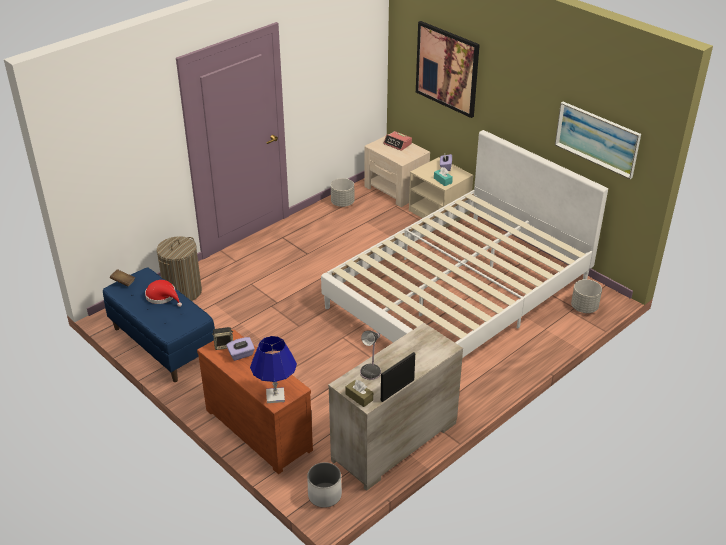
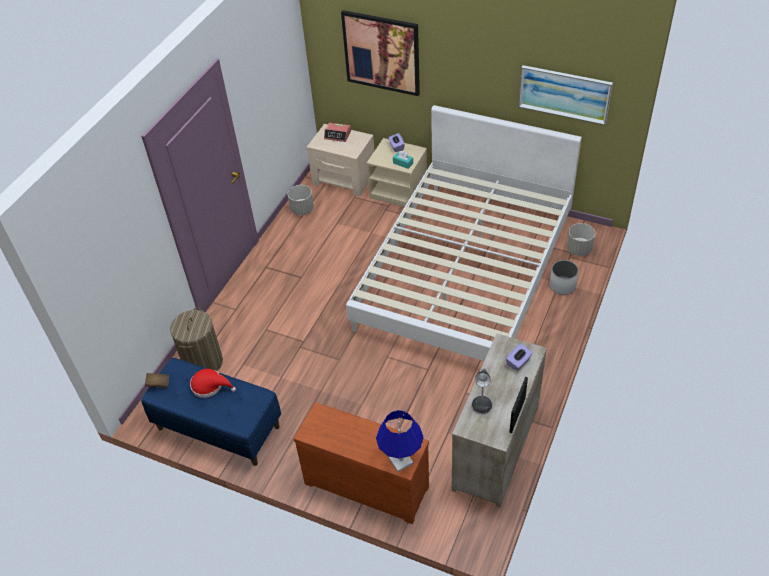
camera: 20 degrees left, 10 degrees up
speaker [212,327,233,350] -> none
purple tissue box [226,337,255,361] -> purple tissue box moved to [506,343,533,371]
white planter [307,462,342,508] -> white planter moved to [549,260,579,295]
brown tissue box [345,380,373,407] -> none

